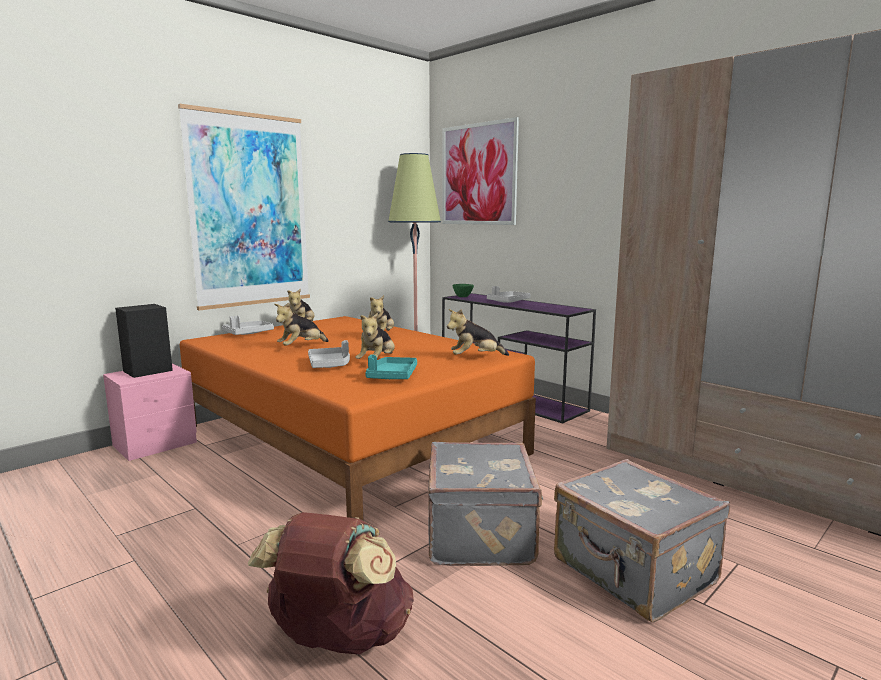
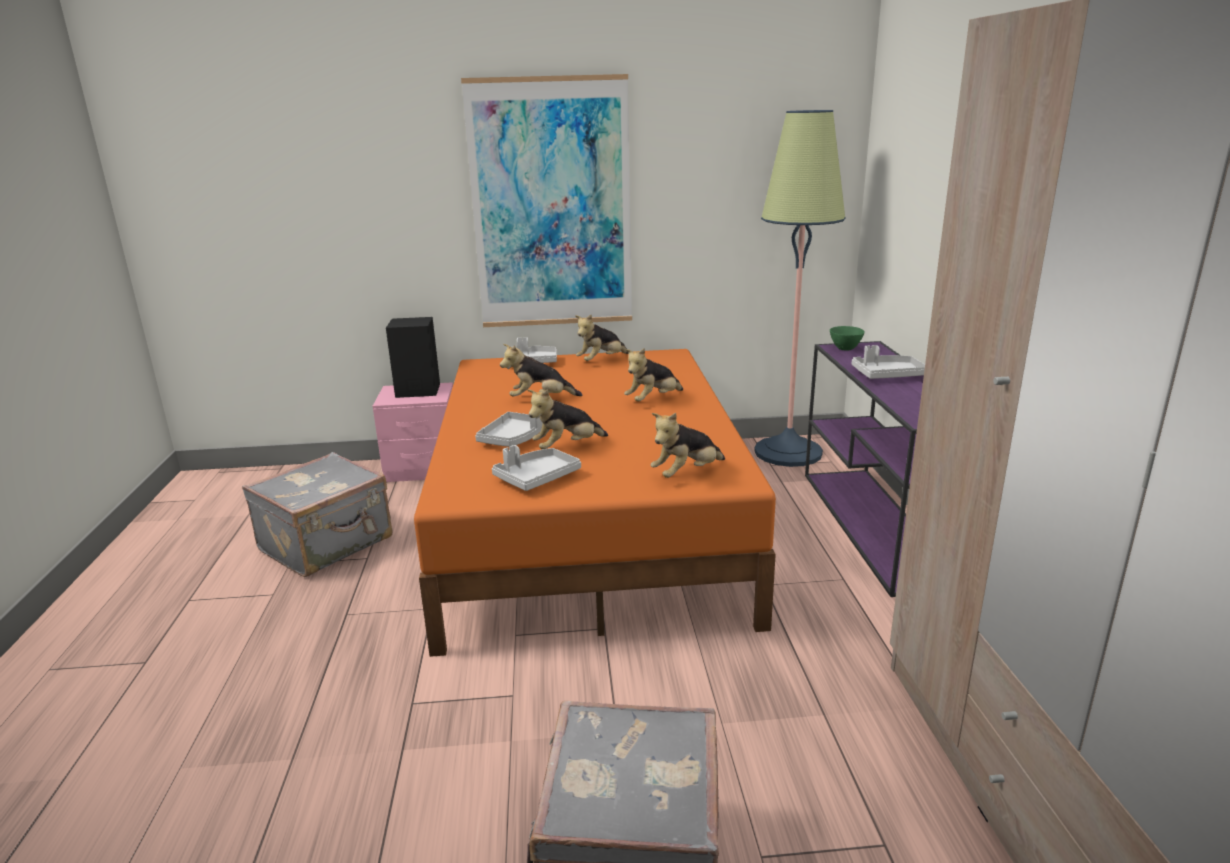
camera: 40 degrees right, 10 degrees up
brown backpack [248,512,414,655] -> none
turquoise tray [365,355,417,379] -> grey tray [492,445,581,491]
grey suitcase [428,442,543,566] -> grey suitcase moved to [242,452,393,577]
picture [443,117,519,225] -> none
plush toy [447,309,509,356] -> plush toy turned 60 degrees counterclockwise [651,413,725,478]

